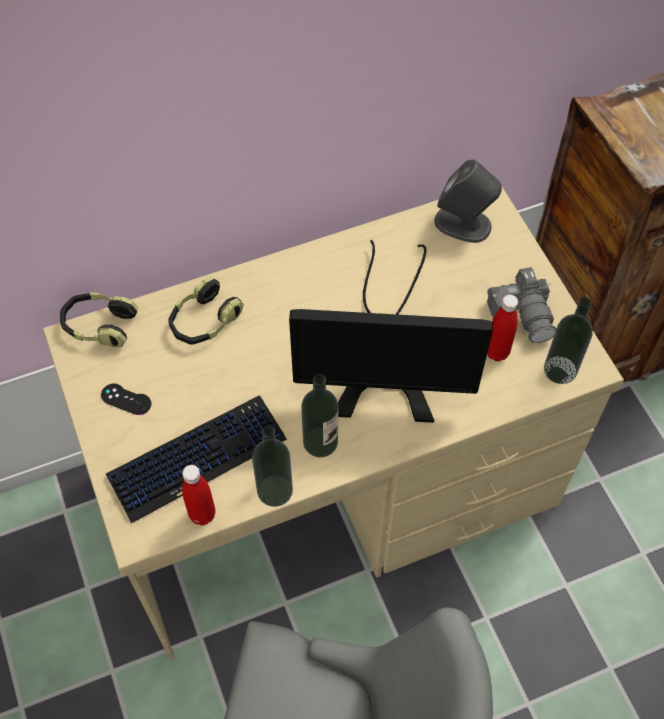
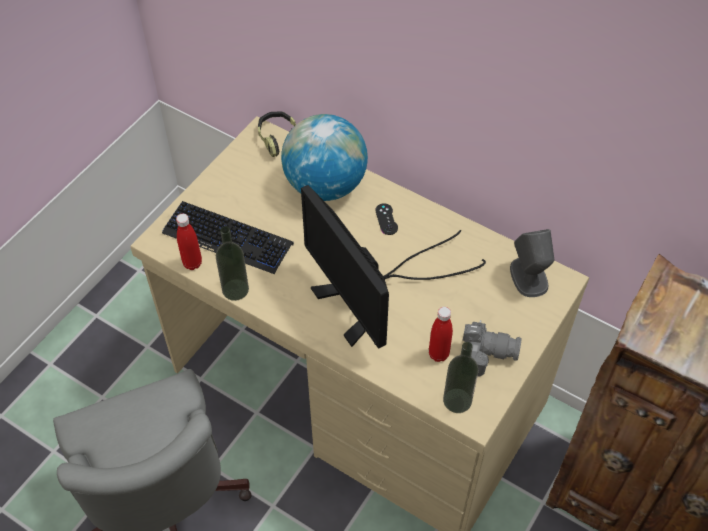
camera: 55 degrees right, 5 degrees down
black game controller [101,384,151,415] -> black game controller moved to [375,203,398,235]
headphones [168,277,244,345] -> globe [281,114,368,201]
bottle [301,374,338,457] -> none
camera [487,267,557,343] -> camera turned 120 degrees counterclockwise [462,320,522,376]

